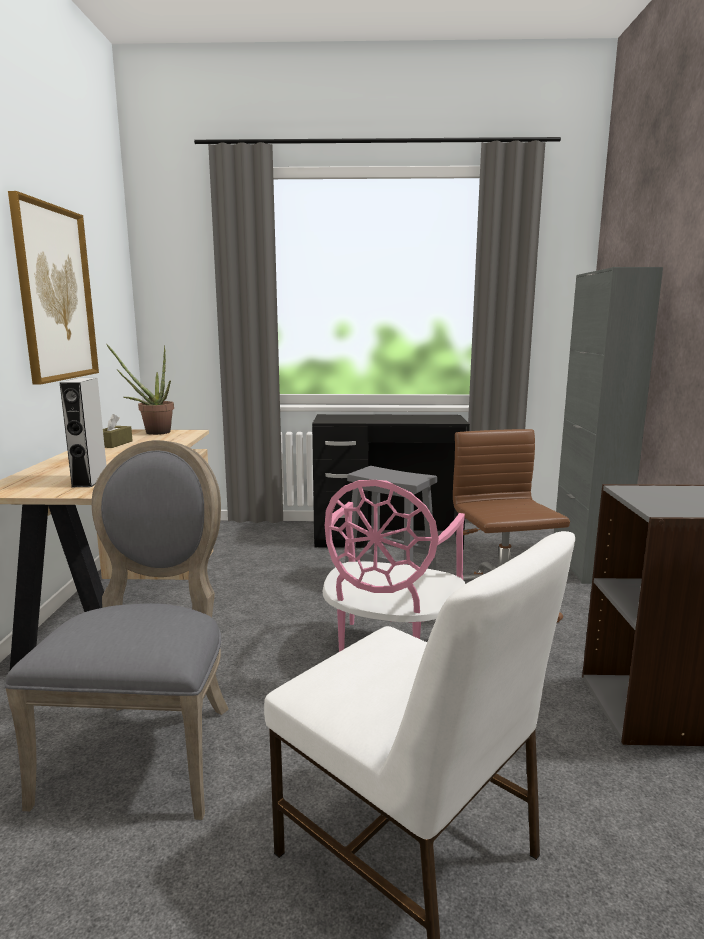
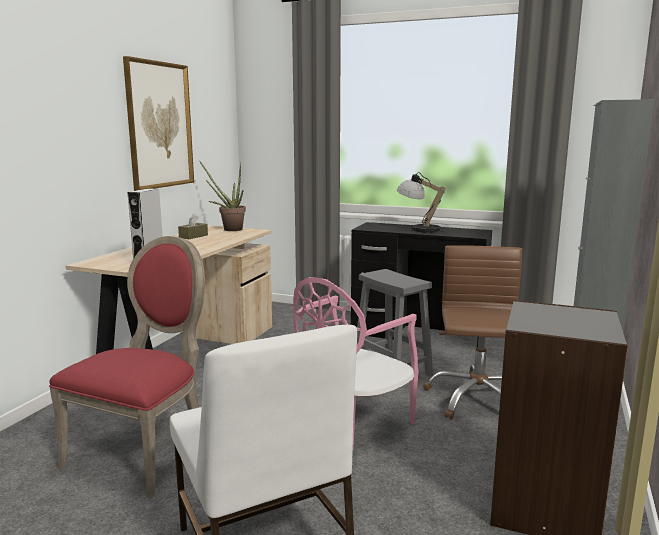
camera: 20 degrees right, 0 degrees up
grey chair [5,440,229,820] -> red chair [49,236,205,498]
none -> table lamp [397,172,448,233]

